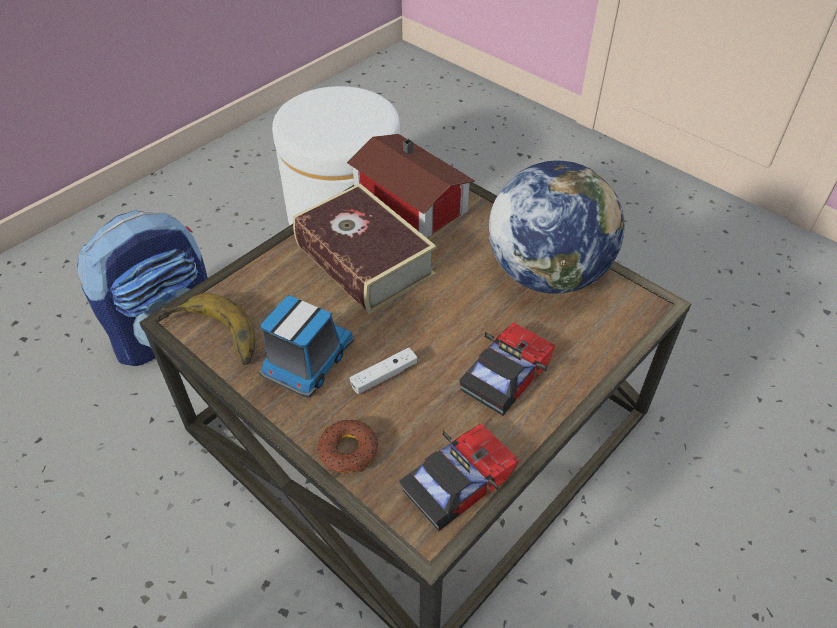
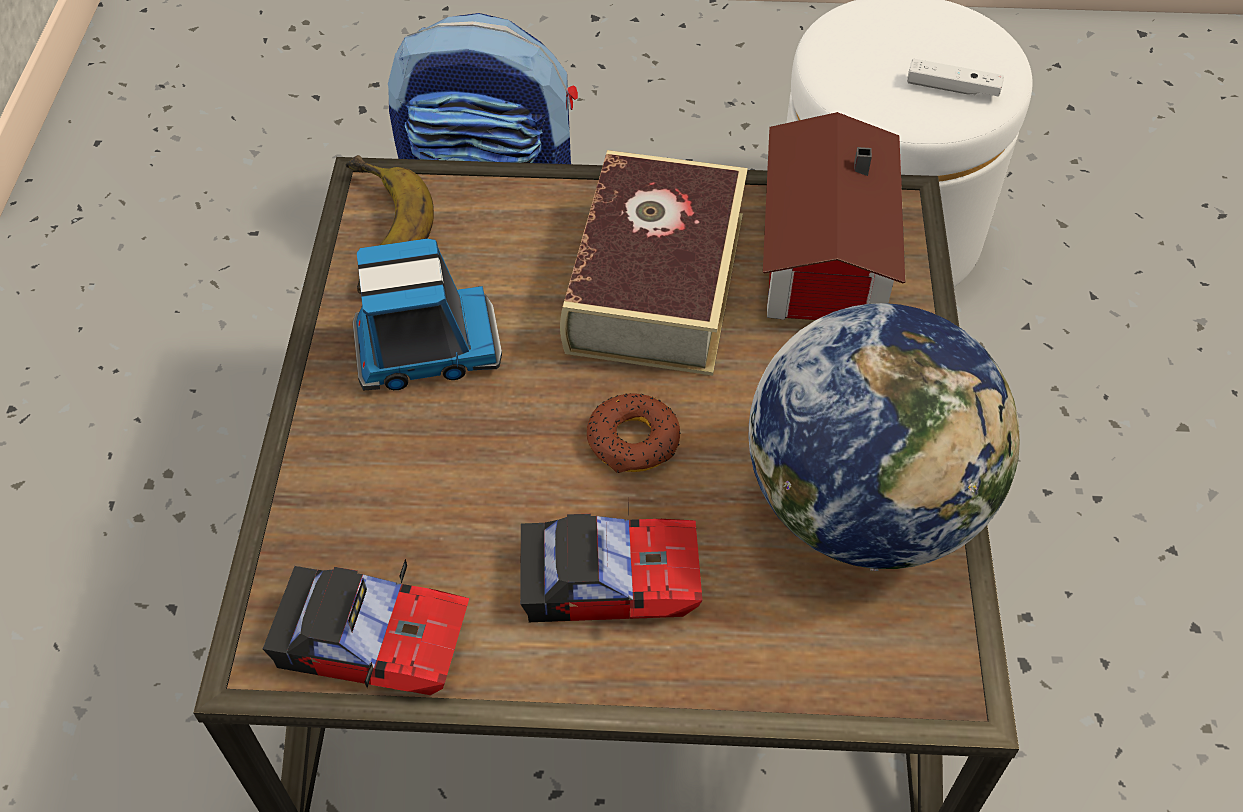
camera: 50 degrees right, 5 degrees up
donut [318,420,378,473] -> donut moved to [587,393,681,473]
white game controller [350,347,418,394] -> white game controller moved to [907,58,1004,96]

